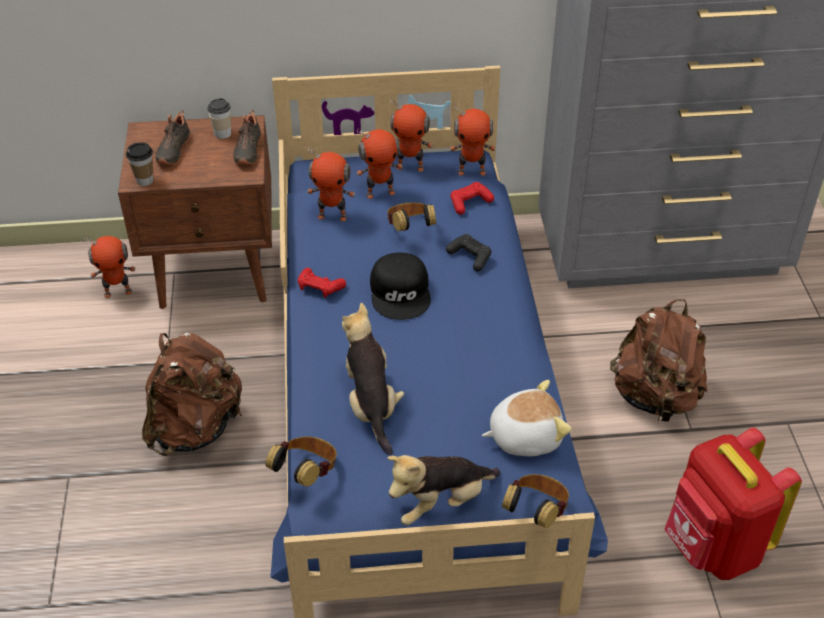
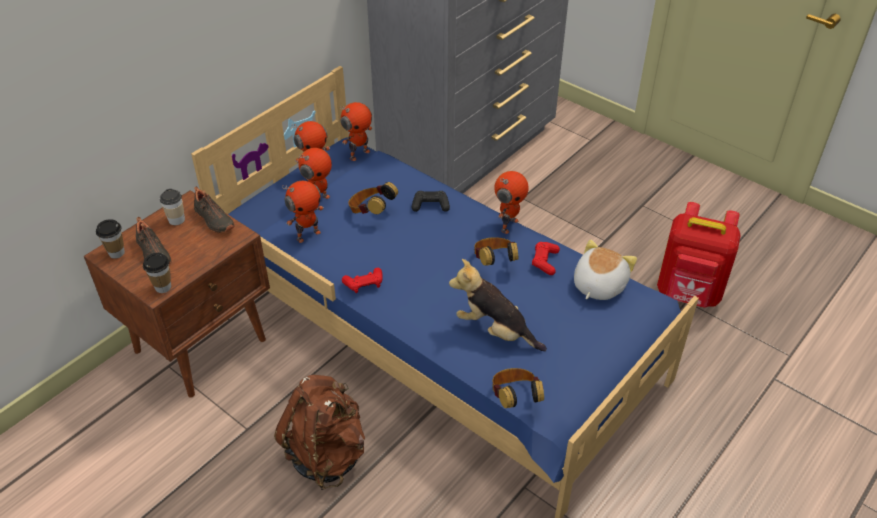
camera: 45 degrees left, 0 degrees up
toy robot [84,236,135,298] -> toy robot moved to [494,171,529,234]
black cap [370,252,431,320] -> none
plush toy [388,455,501,525] -> none
red game controller [450,182,494,215] -> red game controller moved to [532,242,560,275]
headphones [502,474,569,528] -> headphones moved to [474,237,518,265]
brown backpack [610,299,707,423] -> none
none -> cup [96,219,125,259]

